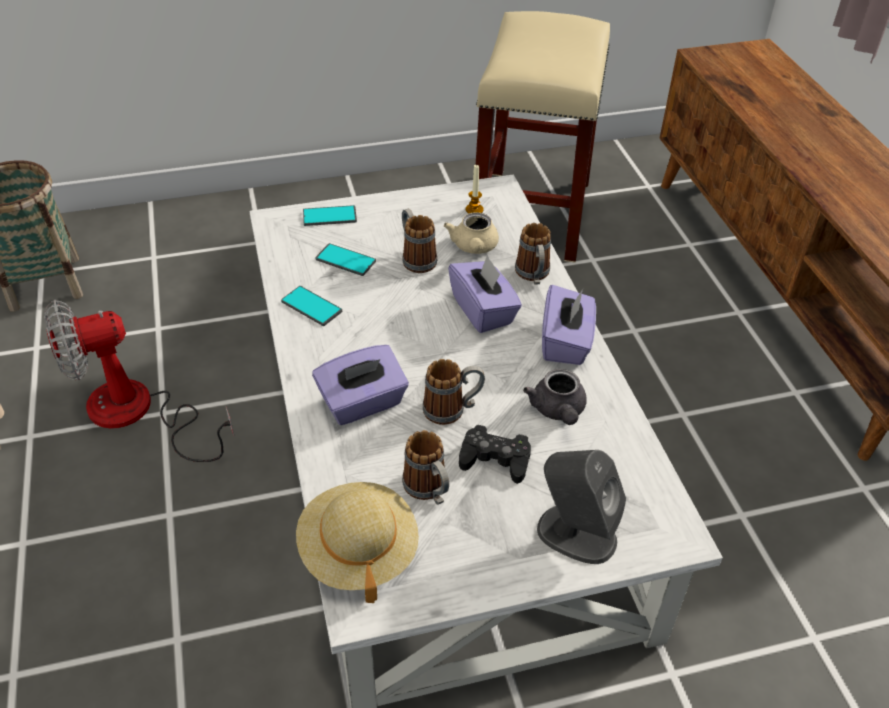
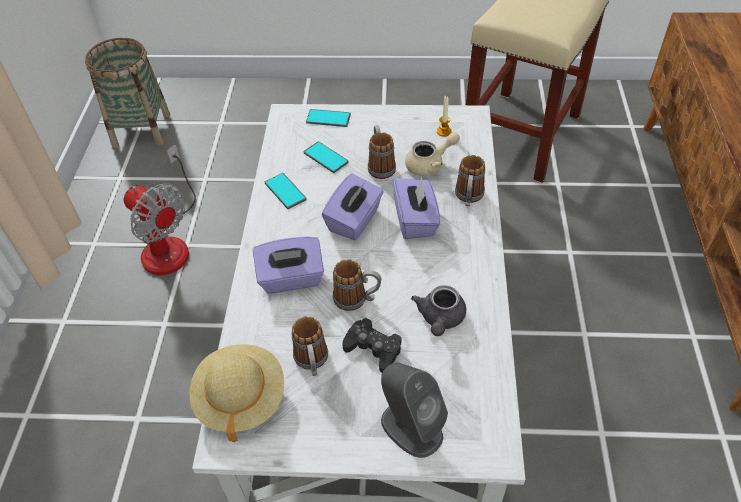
camera: 20 degrees right, 5 degrees up
fan [44,300,234,462] -> fan turned 135 degrees counterclockwise [124,144,196,275]
beige teapot [444,212,499,254] -> beige teapot turned 135 degrees counterclockwise [405,132,460,176]
purple tissue box [542,285,596,365] -> purple tissue box moved to [322,173,384,240]

